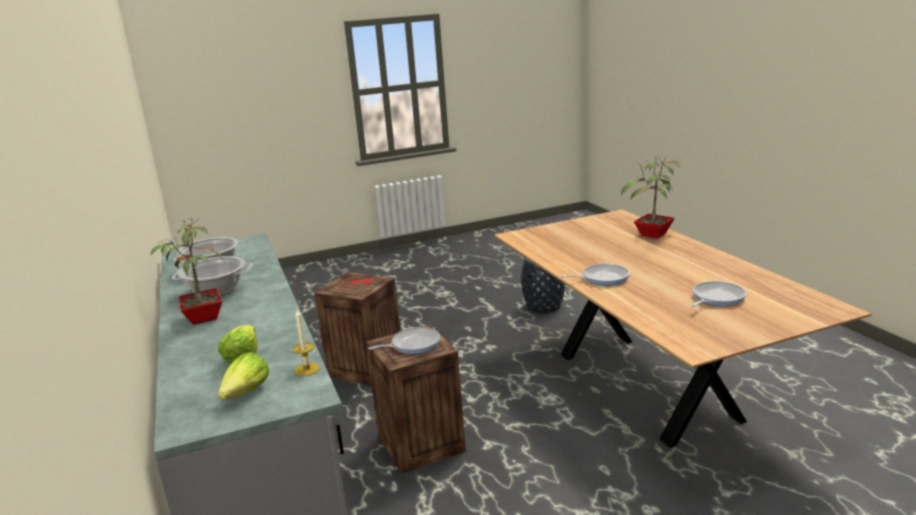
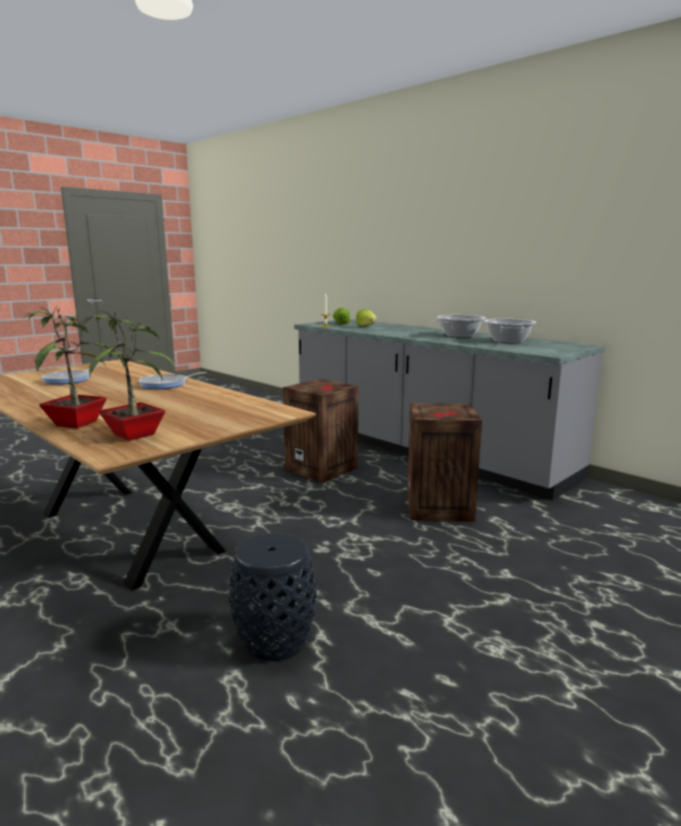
camera: 155 degrees right, 5 degrees down
potted plant [150,218,225,325] -> potted plant moved to [86,311,177,441]
frying pan [368,327,440,354] -> none

